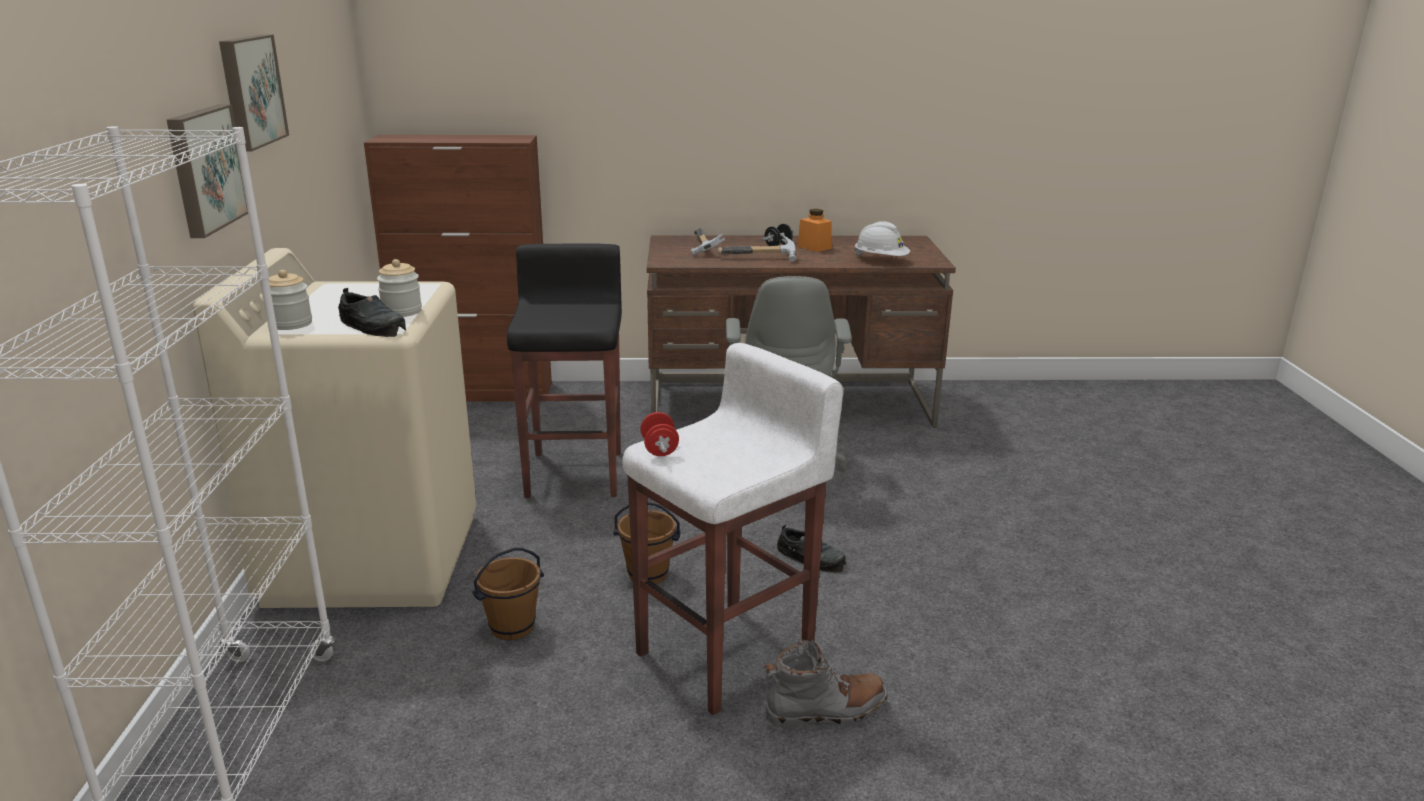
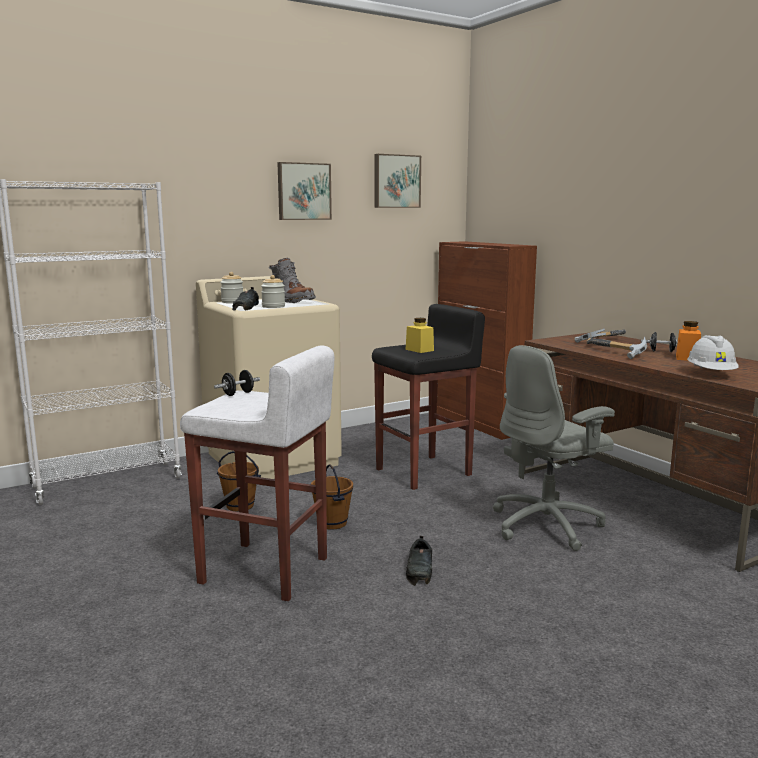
camera: 60 degrees right, 10 degrees down
picture [167,104,248,238] -> picture moved to [375,154,421,208]
red dumbbell [640,412,679,456] -> black dumbbell [214,370,260,396]
grey boot [764,639,888,729] -> grey boot moved to [269,258,316,303]
none -> yellow jar [406,318,434,353]

